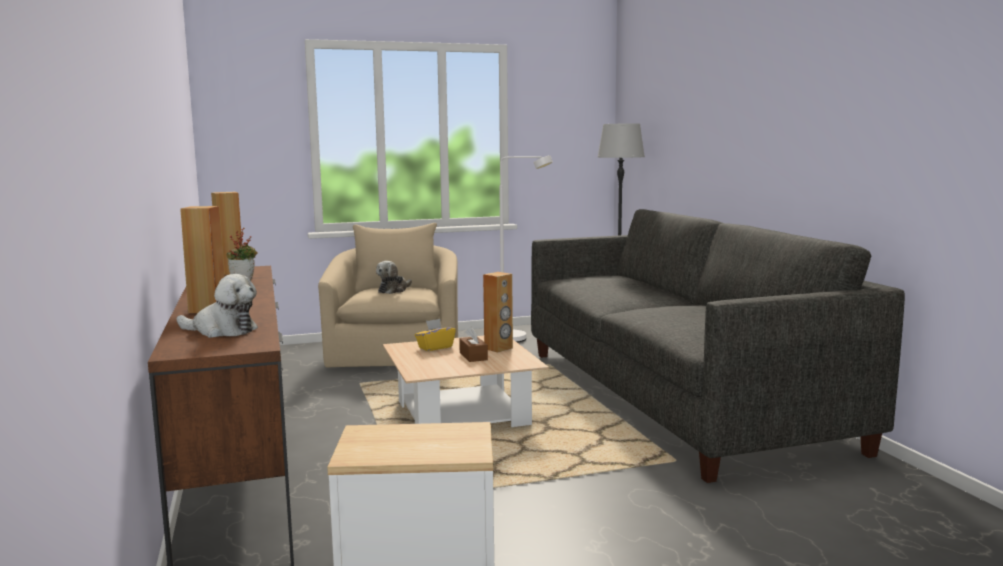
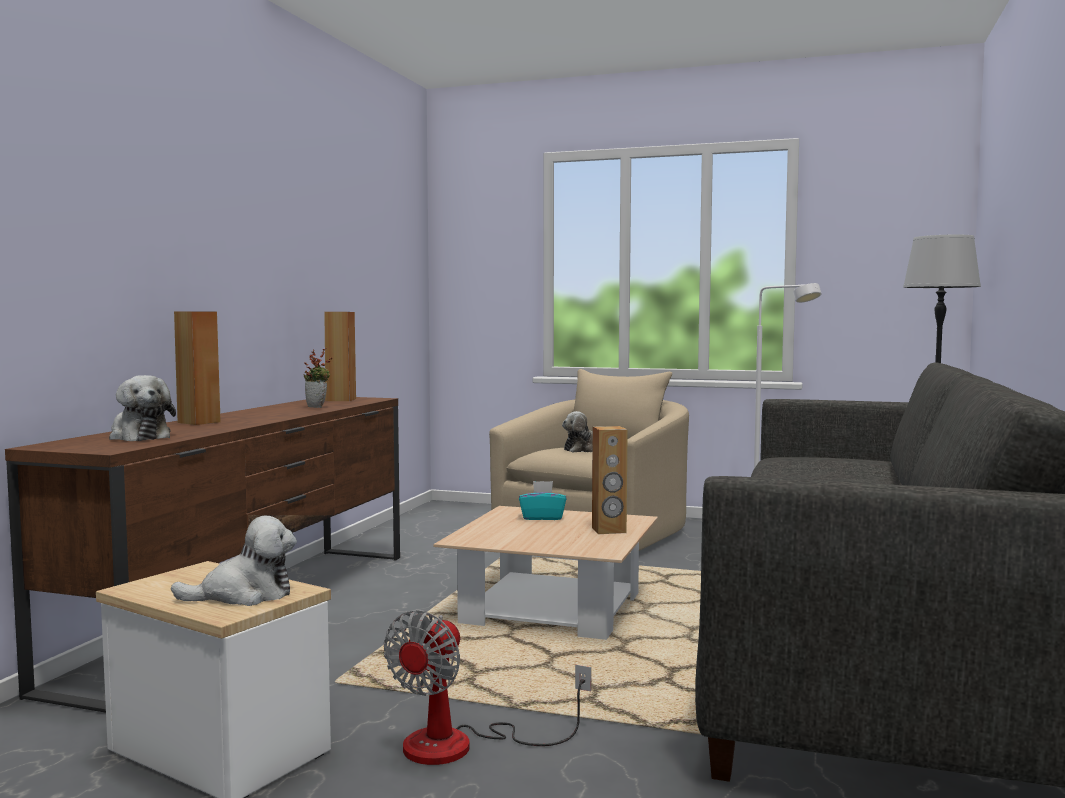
camera: 35 degrees right, 5 degrees down
yellow tissue box [415,319,456,351] -> turquoise tissue box [519,481,566,520]
brown tissue box [459,326,488,362] -> none
none -> plush toy [171,516,297,606]
none -> fan [384,610,591,765]

